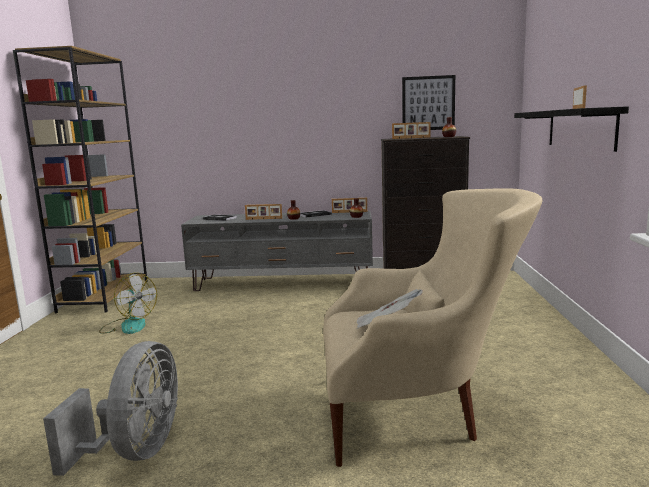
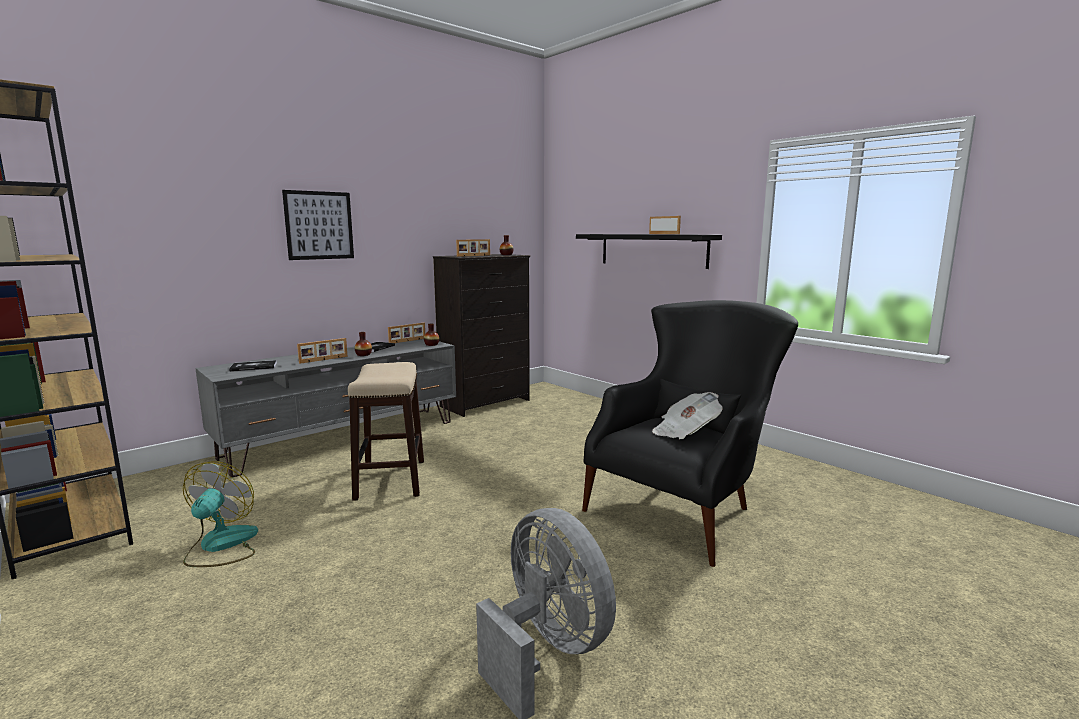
camera: 45 degrees left, 0 degrees up
fan [99,273,157,334] -> fan turned 75 degrees counterclockwise [183,462,258,567]
beige armchair [323,188,543,467] -> black armchair [582,300,798,567]
picture [402,75,455,130] -> picture moved to [282,190,354,260]
none -> stool [348,362,424,501]

